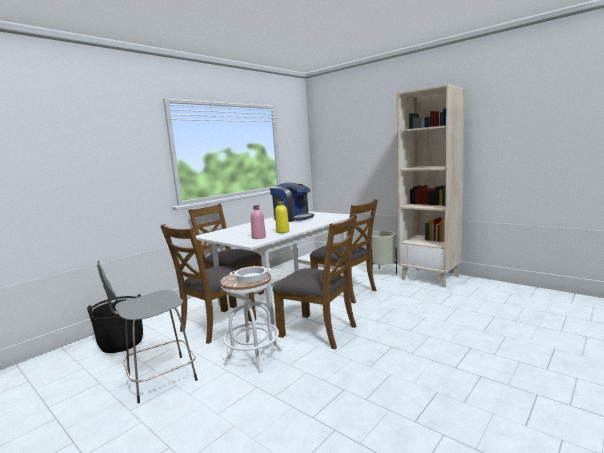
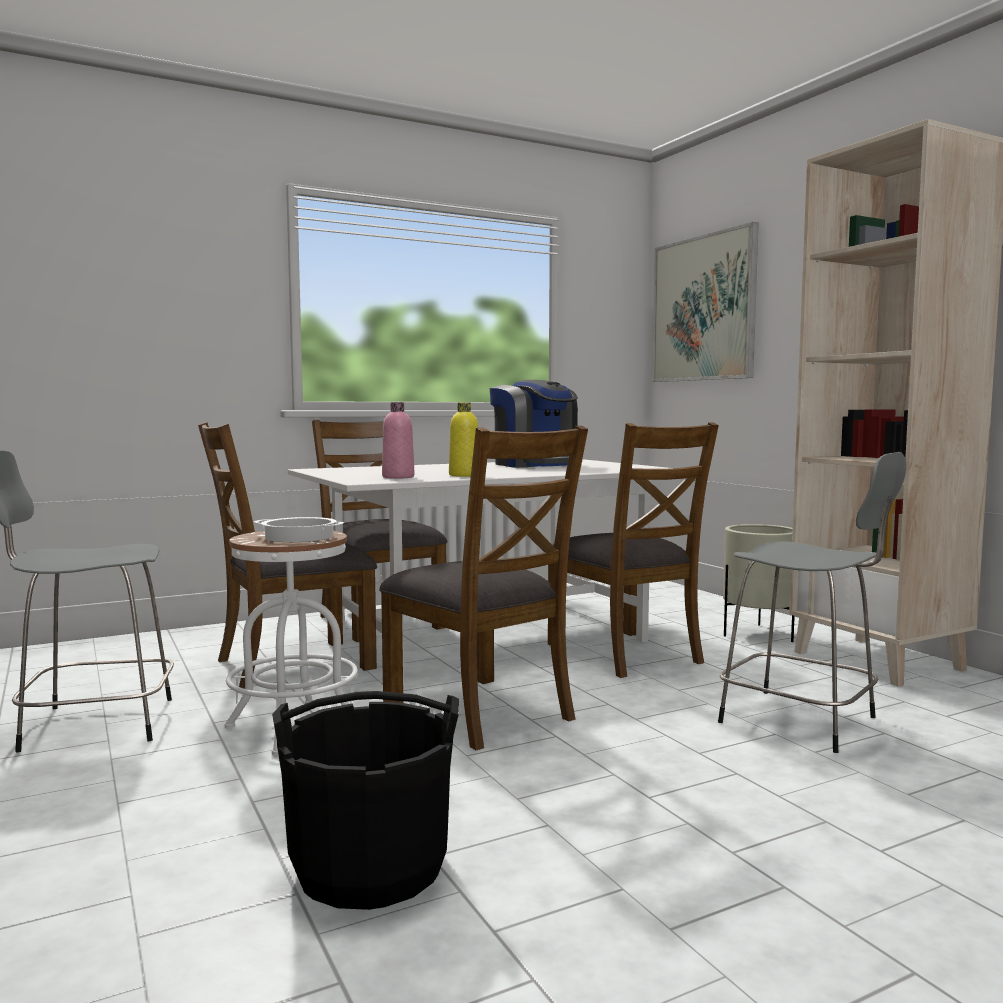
camera: 20 degrees right, 5 degrees down
black bucket [87,294,143,353] -> black bucket moved to [272,691,459,910]
none -> picture [652,222,758,382]
none -> grey stool [718,452,906,753]

